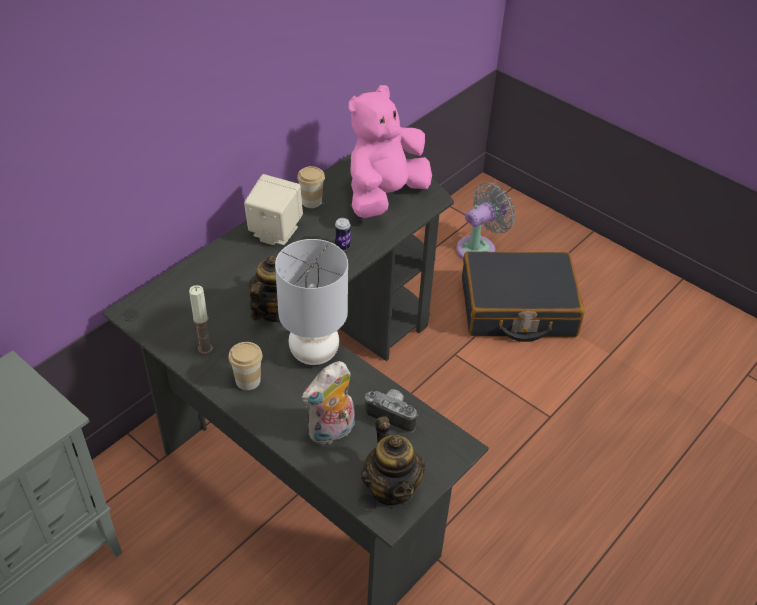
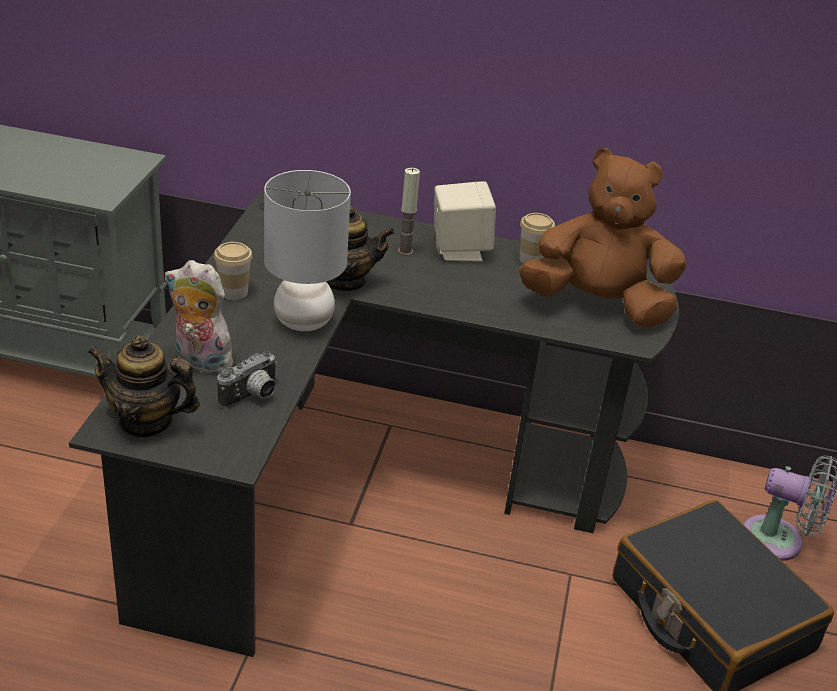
camera: 60 degrees right, 10 degrees down
candle [189,285,213,354] -> candle moved to [398,168,420,256]
can [335,218,351,251] -> none
pink plush toy [349,85,432,218] -> brown plush toy [519,148,686,327]
teapot [361,416,425,507] -> teapot turned 60 degrees clockwise [88,335,200,439]
camera [365,389,418,433] -> camera turned 45 degrees clockwise [217,351,277,409]

